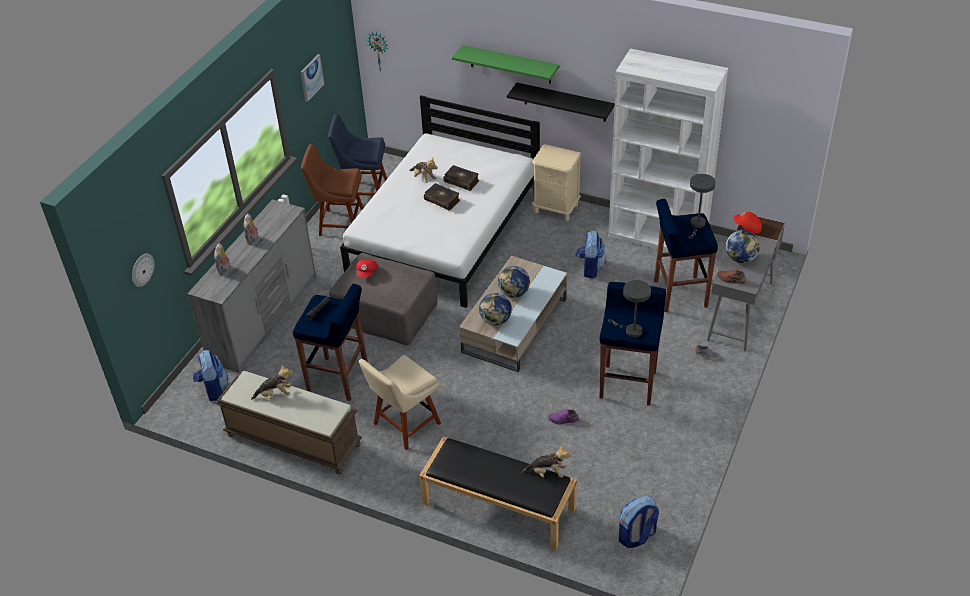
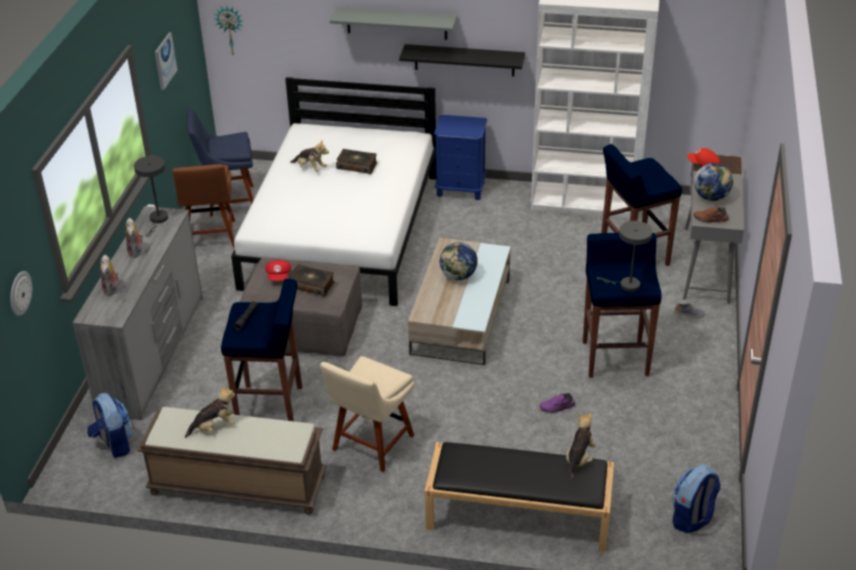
camera: 15 degrees left, 5 degrees down
brown chair [301,144,364,236] -> brown chair turned 90 degrees counterclockwise [172,164,235,248]
book [424,183,460,210] -> book moved to [288,265,335,297]
green shelf [452,45,560,84] -> grey shelf [330,7,457,40]
globe [479,293,512,326] -> none
plush toy [522,444,571,478] -> plush toy turned 60 degrees counterclockwise [566,413,596,482]
beige nightstand [532,144,582,221] -> blue nightstand [434,115,487,200]
backpack [576,231,607,279] -> none
grey table lamp [688,174,716,239] -> grey table lamp moved to [134,156,168,236]

